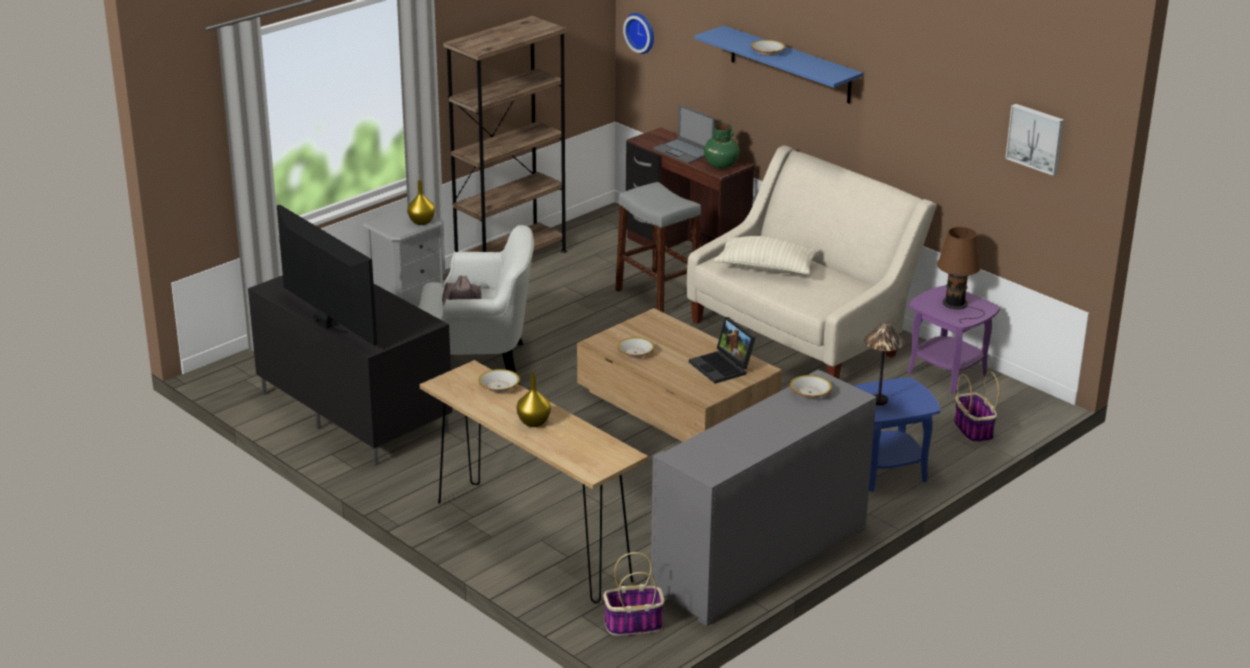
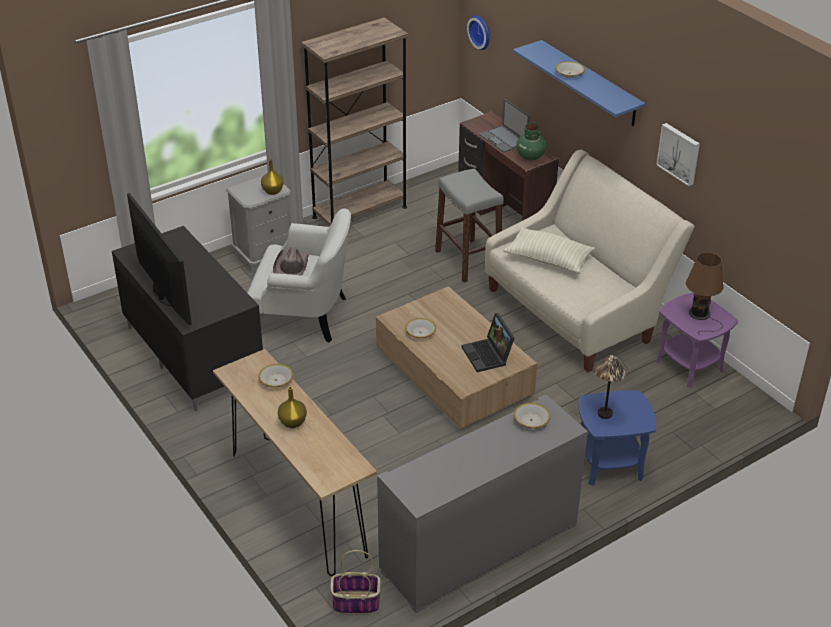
camera: 10 degrees right, 10 degrees up
basket [954,371,999,443] -> none
picture [1005,104,1064,176] -> picture moved to [656,123,700,186]

